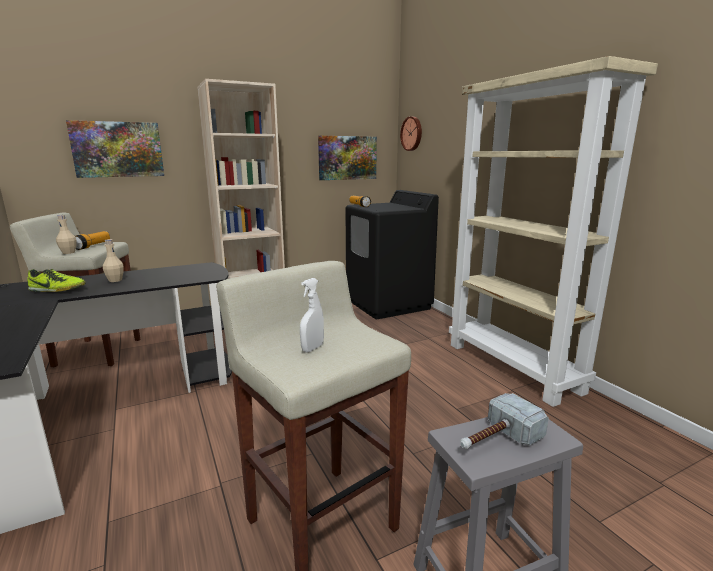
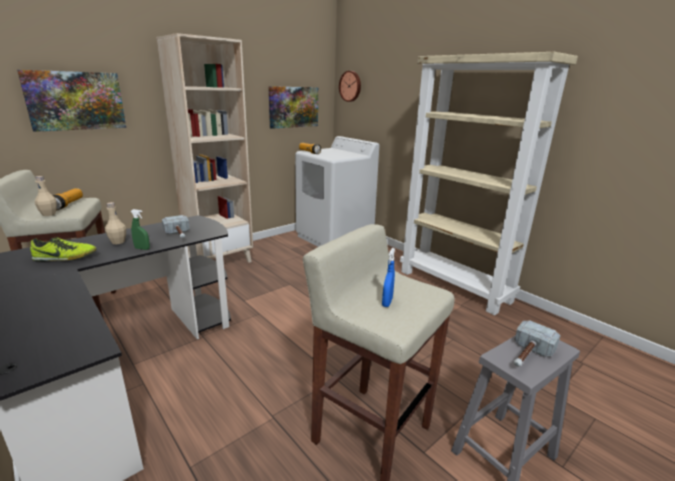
camera: 15 degrees left, 5 degrees up
white spray bottle [300,278,324,353] -> blue spray bottle [382,248,395,307]
black washing machine [345,190,439,319] -> white washing machine [295,136,379,247]
none -> green spray bottle [130,209,150,250]
none -> hammer [162,215,190,238]

